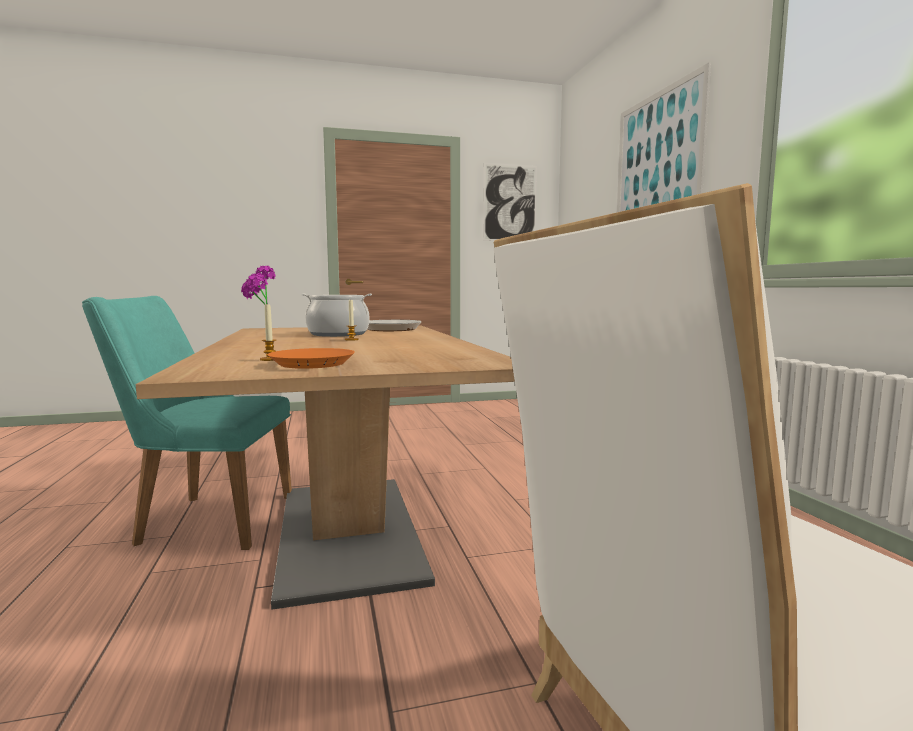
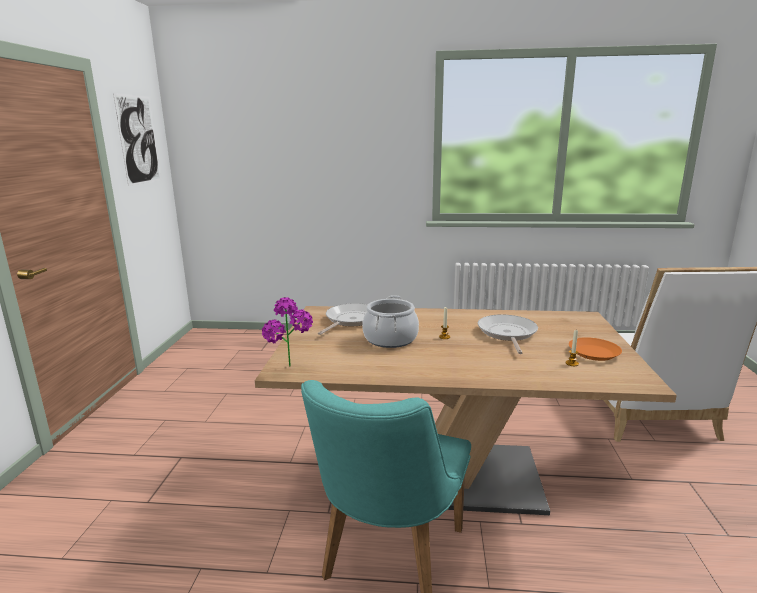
camera: 70 degrees left, 10 degrees up
picture [617,62,711,212] -> none
none -> frying pan [478,314,538,354]

